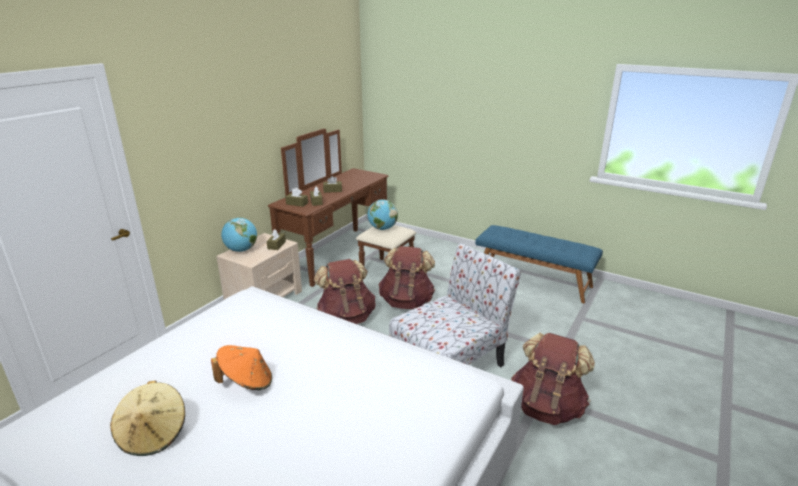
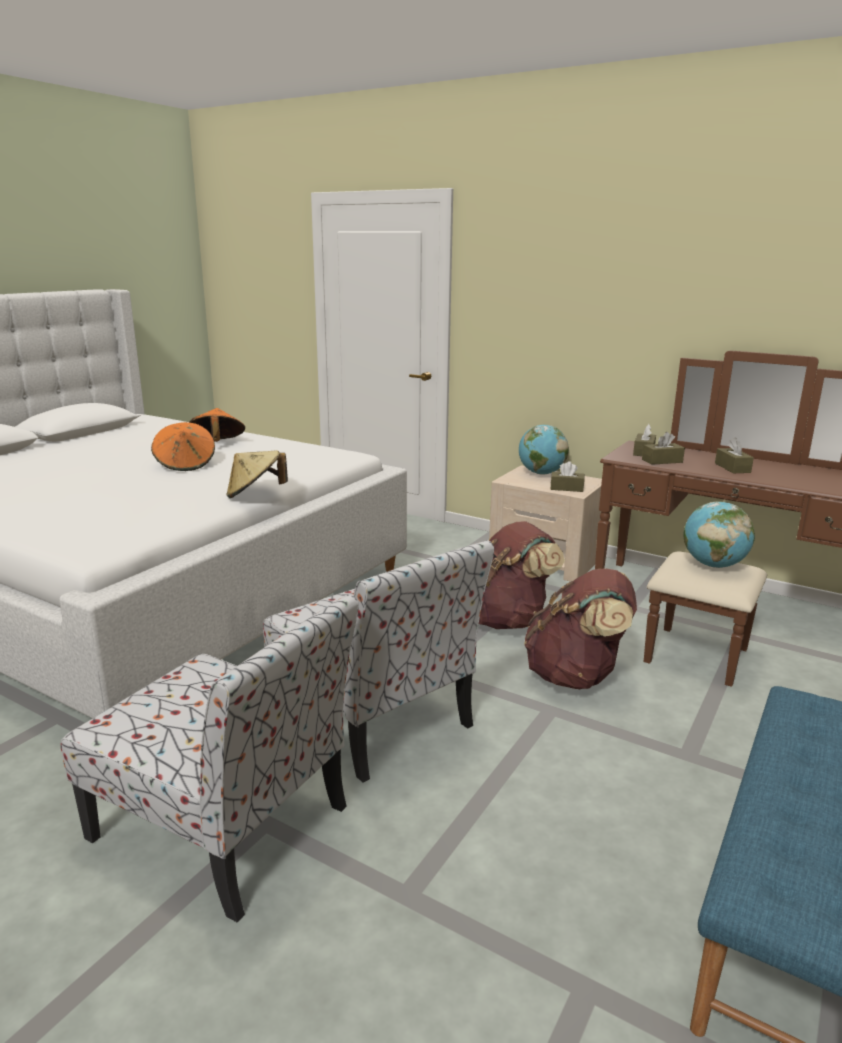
camera: 90 degrees right, 5 degrees down
beige hat [110,381,185,456] -> beige hat moved to [226,450,288,498]
brown backpack [511,333,595,425] -> chair [61,595,359,923]
none -> orange hat [189,408,245,442]

